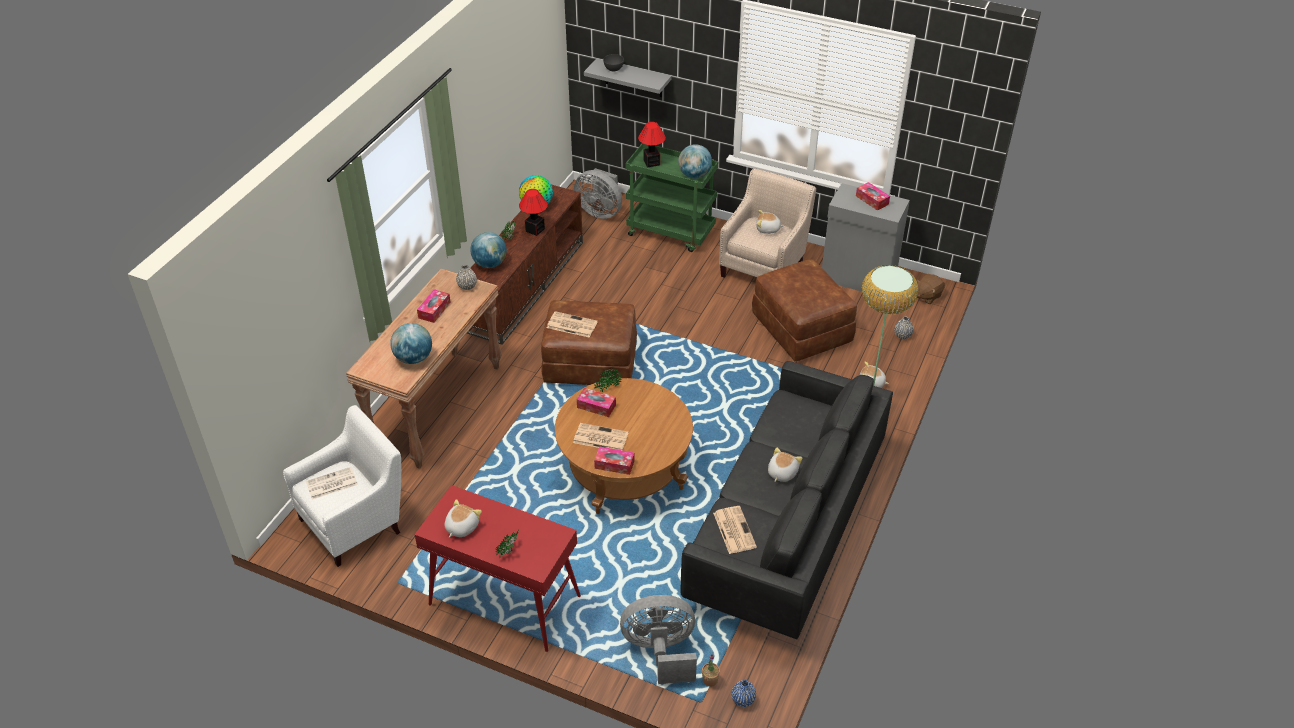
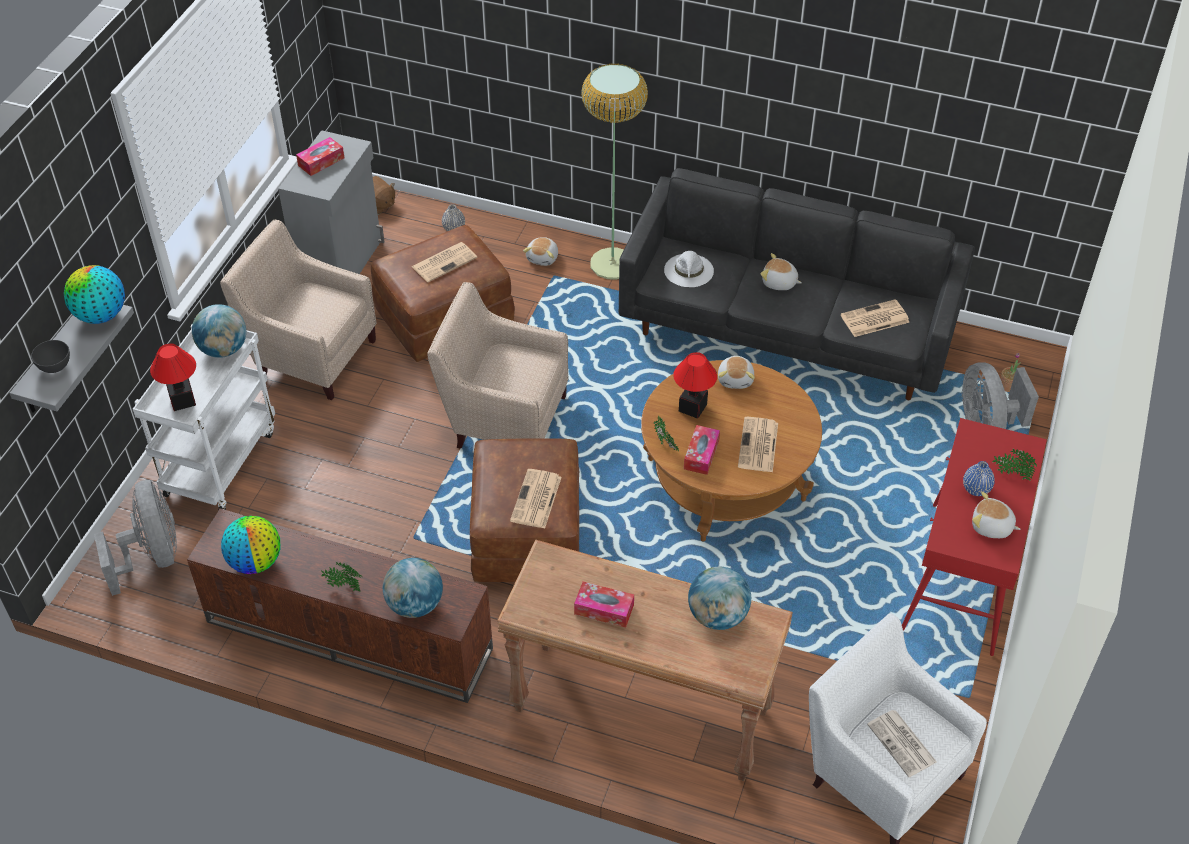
camera: 95 degrees left, 5 degrees up
grey vase [456,265,477,290] -> none
table lamp [519,189,548,236] -> table lamp moved to [673,352,717,418]
grey fan [574,168,622,219] -> grey fan turned 45 degrees counterclockwise [94,480,177,596]
tissue box [594,446,635,475] -> none
green cart [626,143,718,252] -> white cart [133,323,275,510]
blue vase [732,680,756,707] -> blue vase moved to [963,461,995,496]
plush toy [756,210,784,234] -> plush toy moved to [718,356,755,389]
none -> globe [64,265,125,324]
none -> newspaper [411,242,477,282]
none -> beige armchair [427,282,568,448]
none -> white hat [664,251,714,287]

